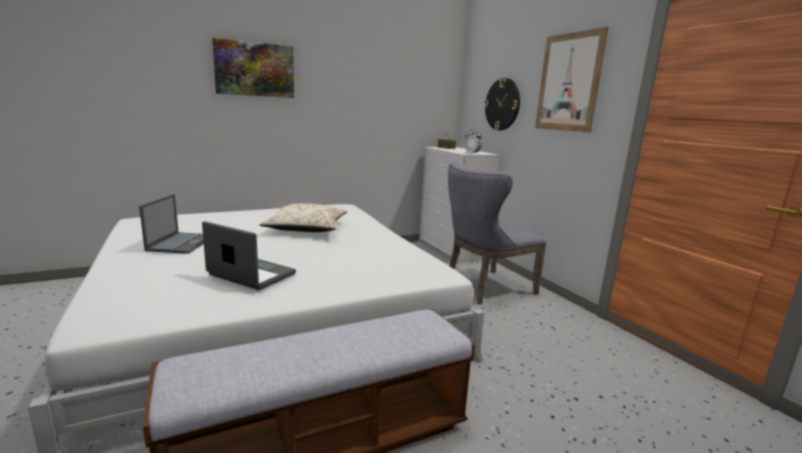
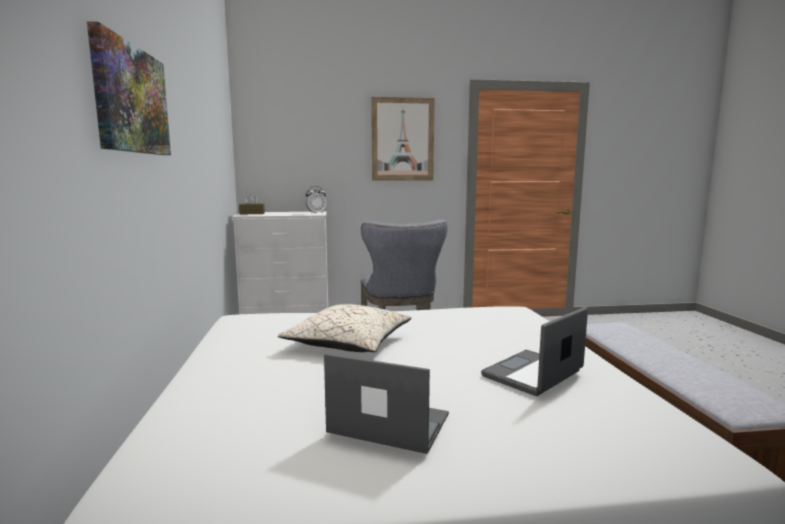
camera: 70 degrees left, 5 degrees down
wall clock [484,78,520,131] -> none

